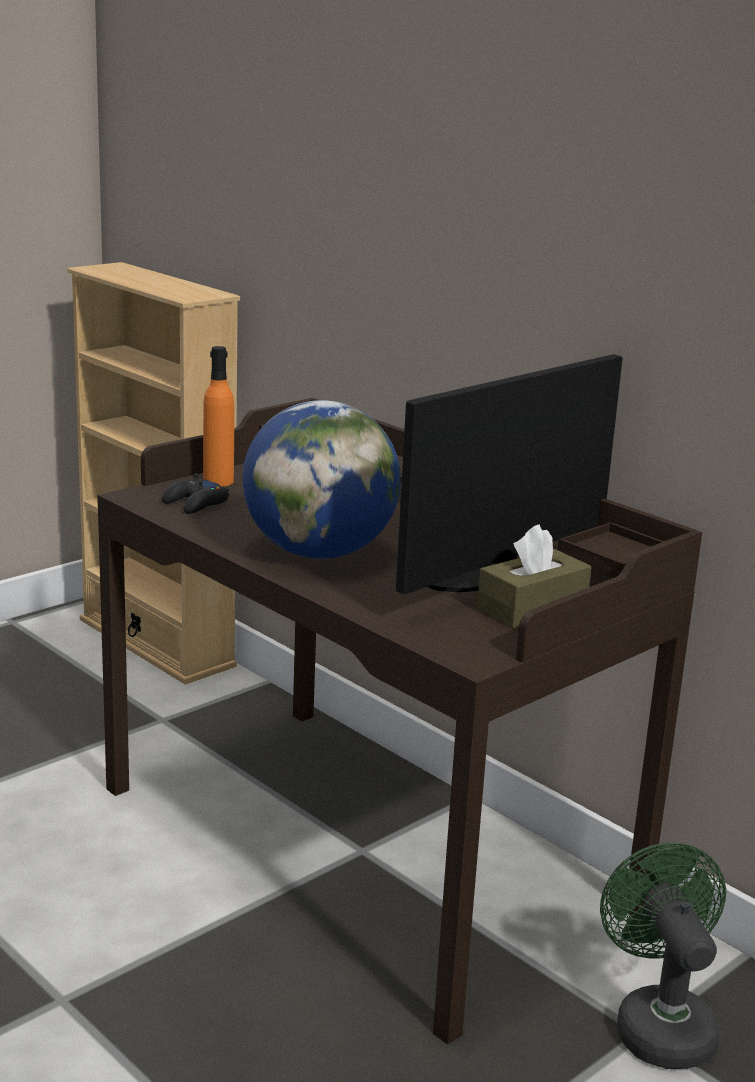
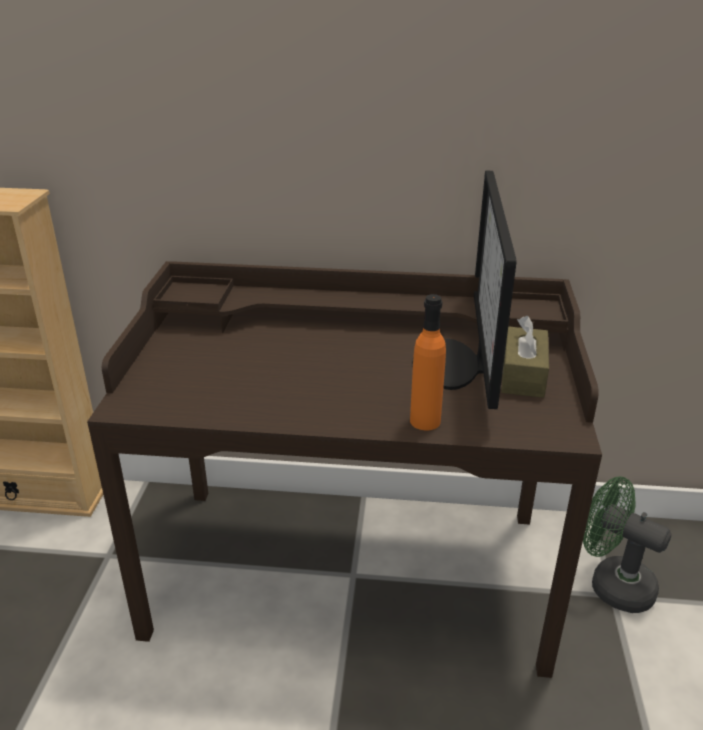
camera: 40 degrees left, 10 degrees up
black game controller [162,473,229,514] -> none
orange bottle [203,346,234,486] -> orange bottle moved to [410,294,446,430]
globe [242,400,401,559] -> none

